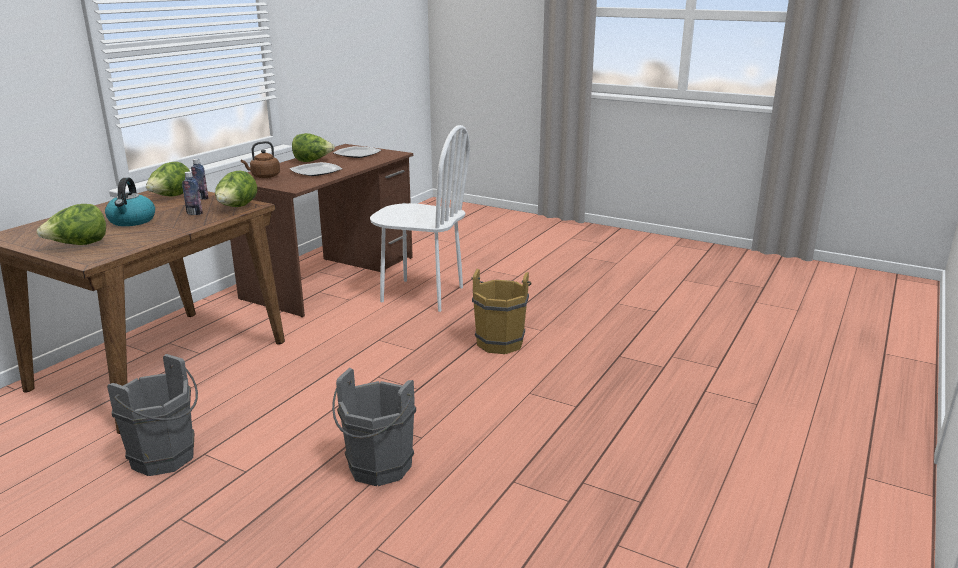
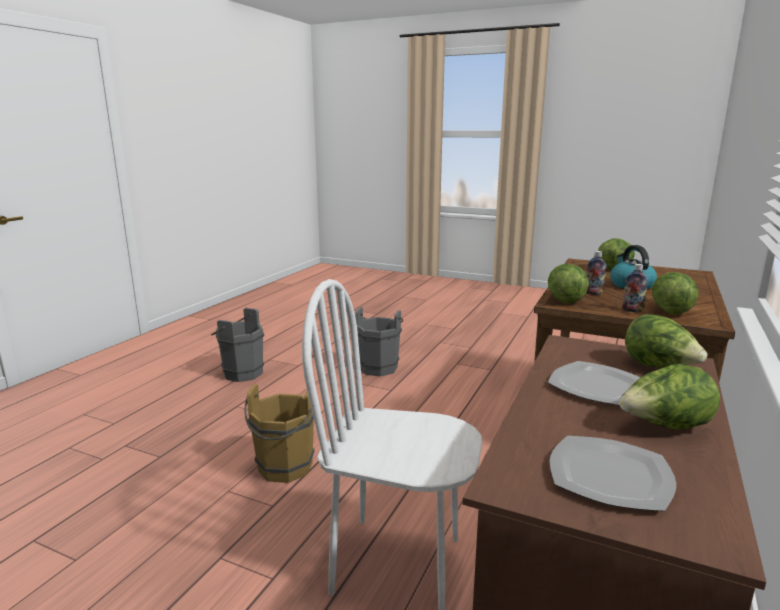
camera: 175 degrees right, 5 degrees down
grey bucket [107,354,198,476] -> grey bucket moved to [211,308,264,382]
brown kettle [241,141,280,178] -> lettuce [625,314,707,368]

